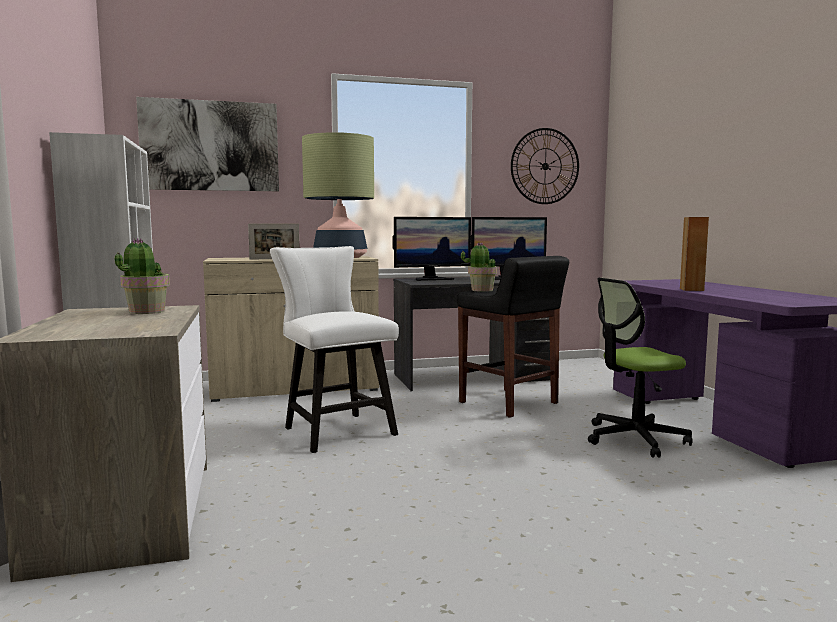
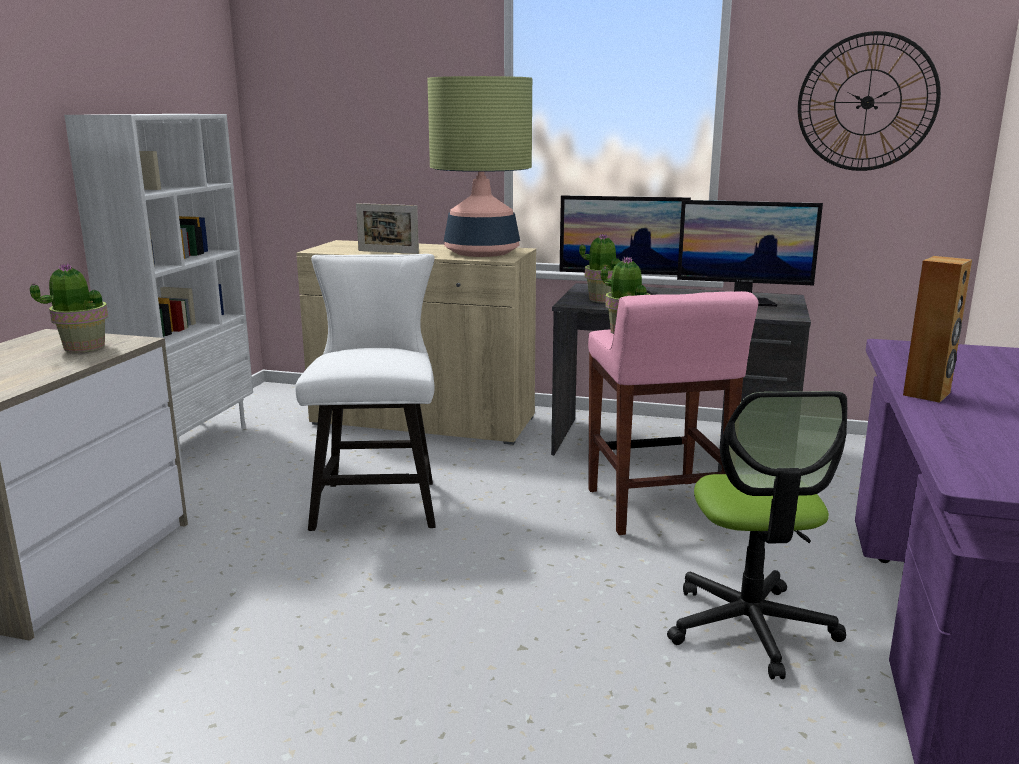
camera: 30 degrees right, 10 degrees up
picture [136,97,279,191] -> none
black stool [457,256,569,418] -> pink stool [588,291,759,535]
office chair [588,278,693,458] -> office chair turned 105 degrees counterclockwise [667,391,847,679]
none -> potted plant [579,233,620,303]

